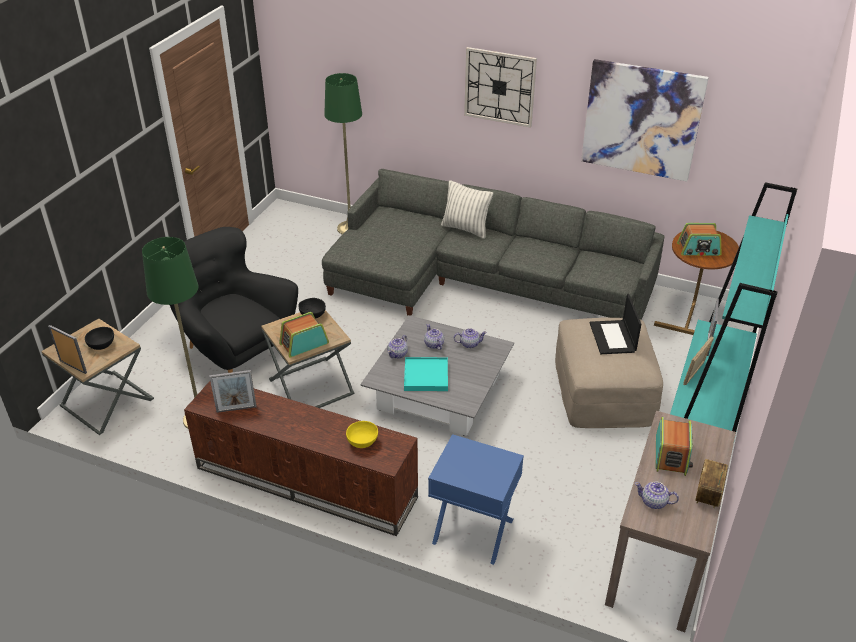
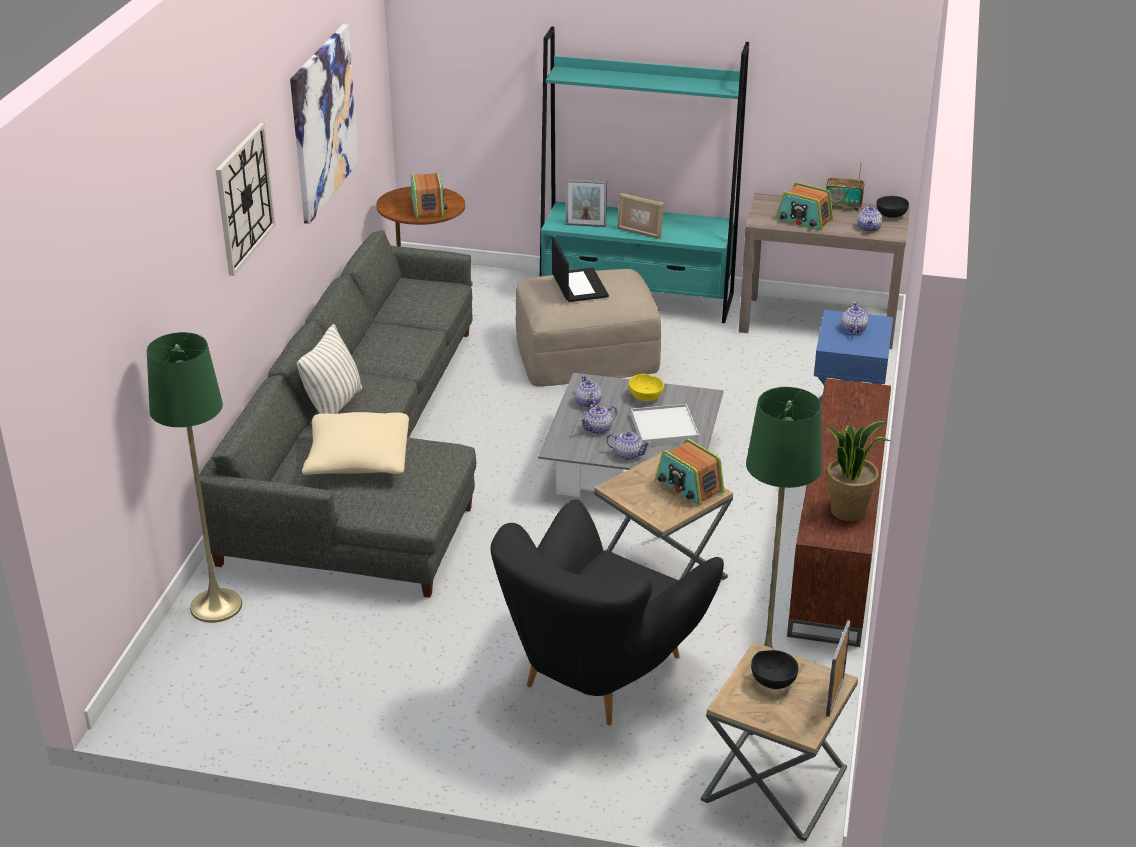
camera: 100 degrees left, 5 degrees down
picture frame [209,370,257,413] -> potted plant [826,421,890,521]
black bowl [298,298,326,318] -> black bowl moved to [876,196,909,218]
yellow bowl [346,421,378,448] -> yellow bowl moved to [629,374,664,401]
turquoise tray [404,357,448,391] -> white tray [631,404,699,447]
laptop [590,294,641,354] -> laptop turned 90 degrees counterclockwise [552,236,609,302]
radio [656,417,693,476] -> radio turned 150 degrees counterclockwise [775,182,833,231]
none -> beige pillow [302,412,409,475]
none -> teapot [841,302,868,334]

